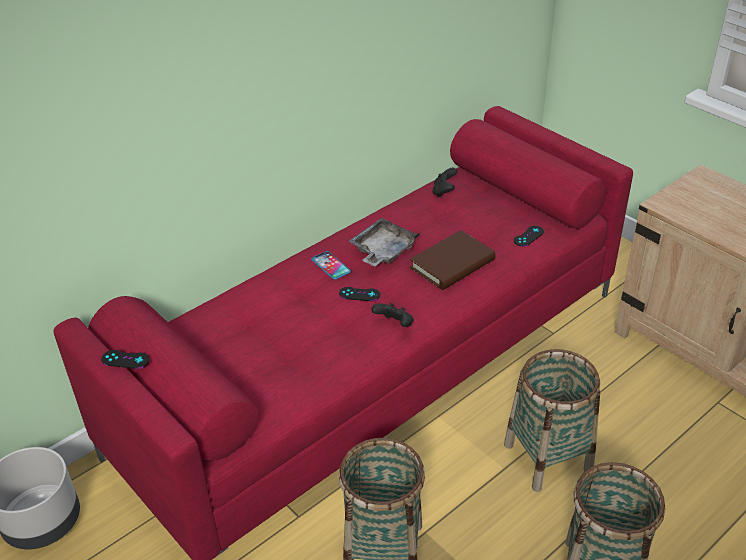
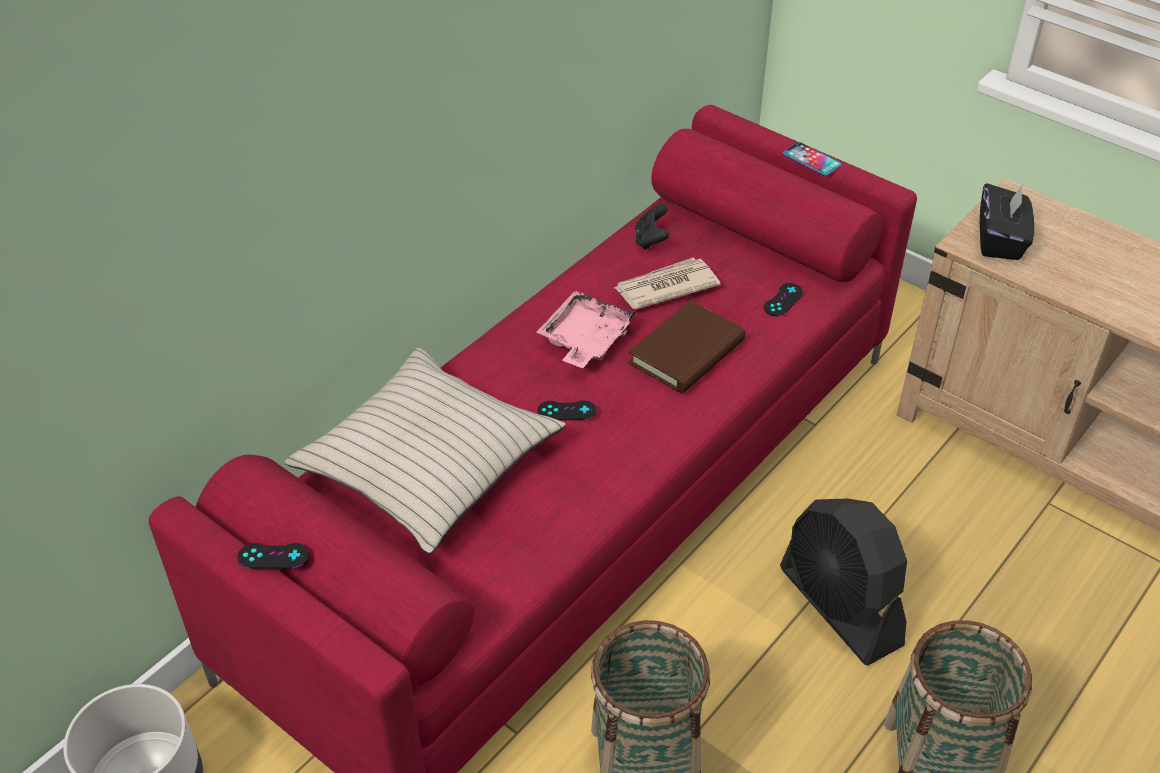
camera: 10 degrees left, 5 degrees up
phone [311,251,351,280] -> phone moved to [783,142,842,176]
grey tray [348,218,420,266] -> pink tray [536,291,636,368]
black game controller [371,303,414,327] -> none
basket [504,349,600,492] -> black fan [780,498,907,666]
none -> beige pillow [284,348,566,554]
none -> newspaper [614,258,720,310]
none -> black tissue box [980,183,1034,260]

